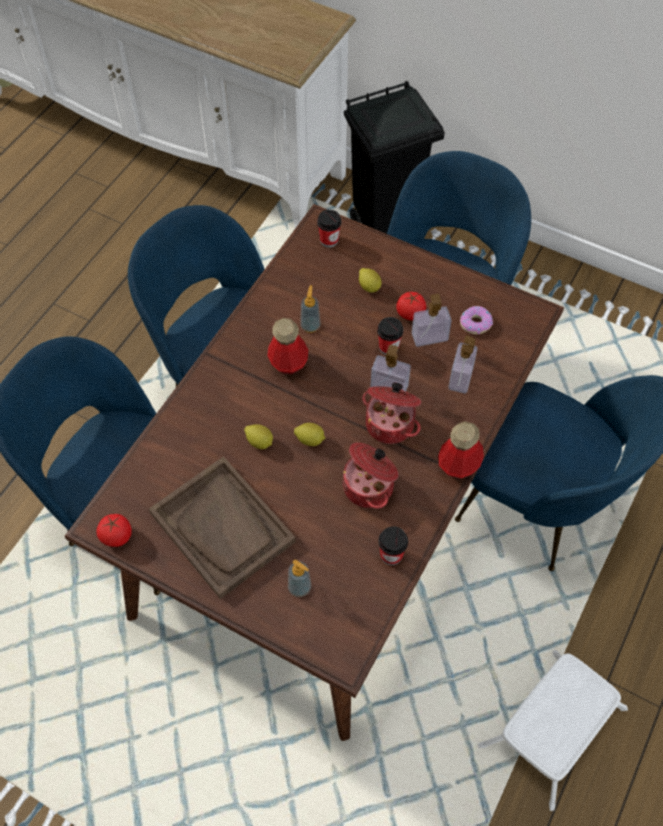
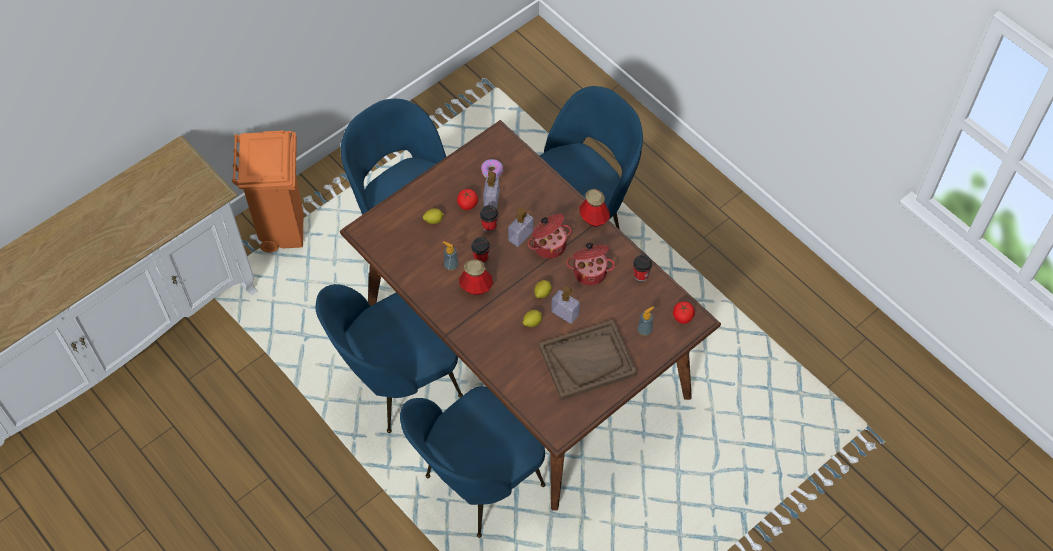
camera: 70 degrees left, 0 degrees up
tomato [97,514,132,547] -> tomato moved to [673,301,695,324]
cup [317,210,341,248] -> cup moved to [471,237,490,263]
black trash can [344,81,445,234] -> orange trash can [232,130,303,253]
soap dispenser [449,335,477,393] -> soap dispenser moved to [551,286,580,324]
white step ladder [478,650,628,811] -> none

